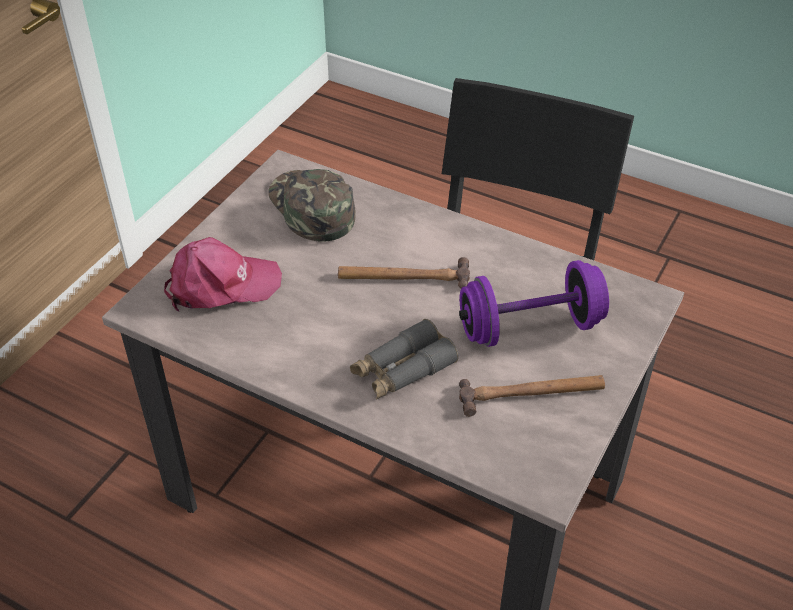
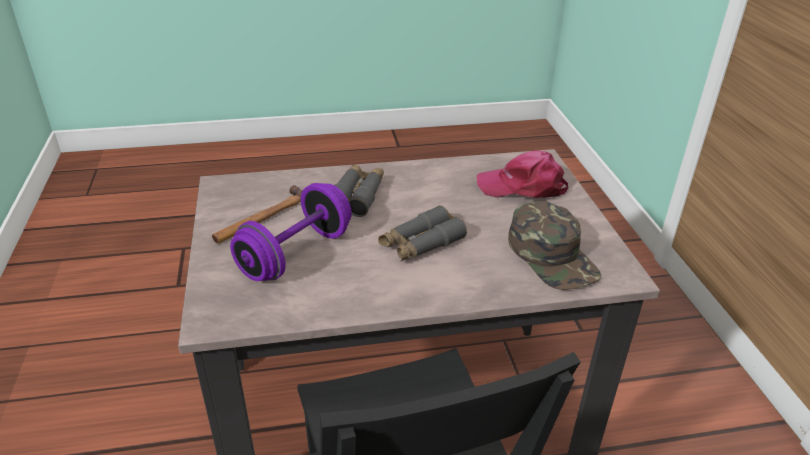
camera: 140 degrees right, 10 degrees down
pink cap [164,237,282,312] -> pink cap turned 60 degrees clockwise [476,150,568,198]
green cap [268,169,356,242] -> green cap turned 45 degrees clockwise [508,201,601,290]
hammer [338,257,470,288] -> grey binoculars [378,205,467,261]

